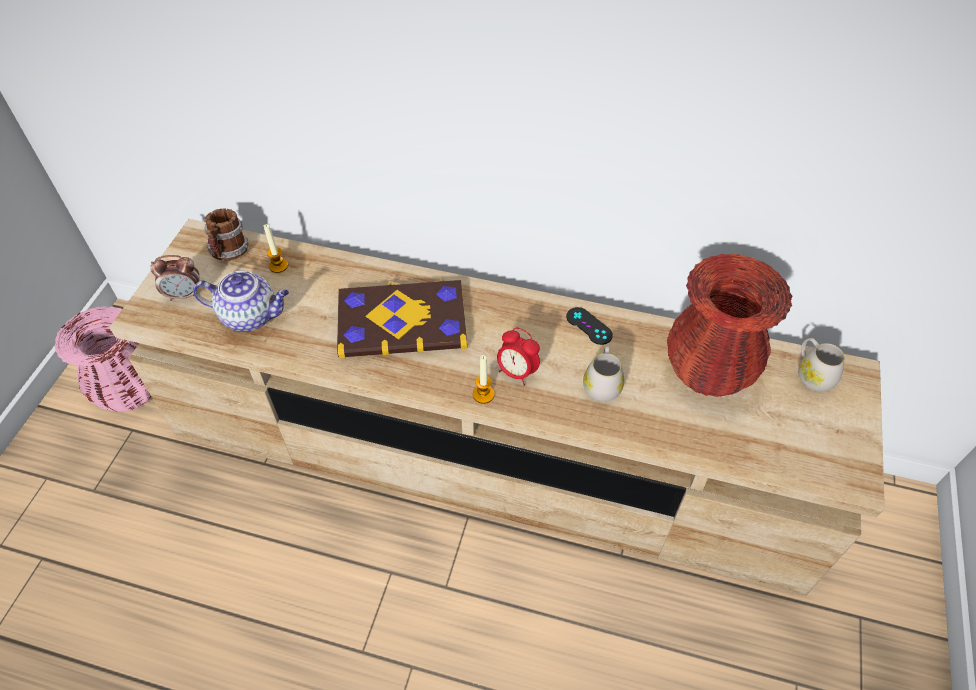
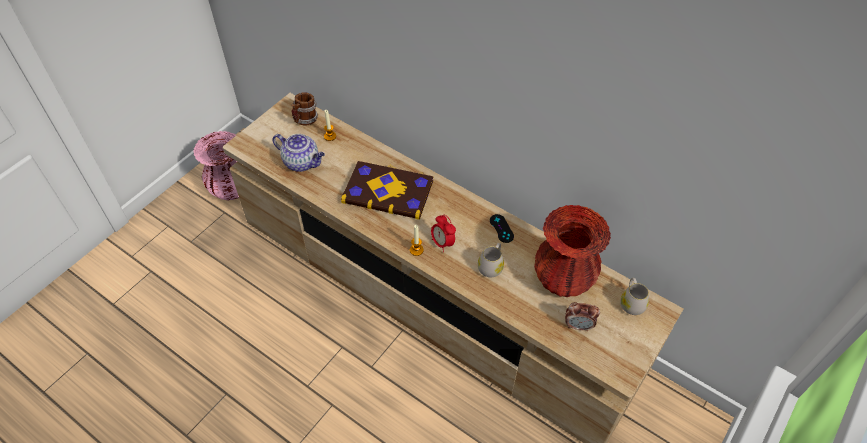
camera: 20 degrees right, 0 degrees up
alarm clock [150,255,200,301] -> alarm clock moved to [565,302,600,331]

